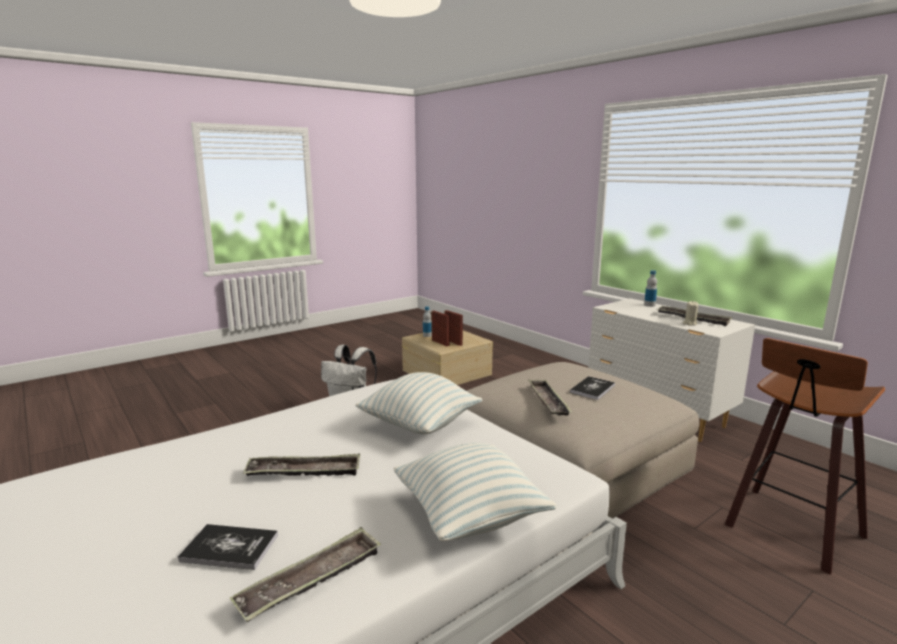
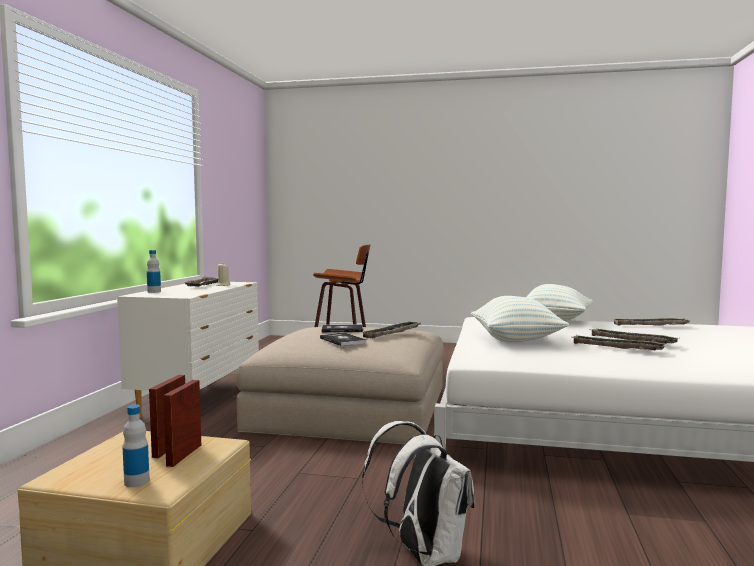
camera: 130 degrees left, 10 degrees down
book [178,524,278,570] -> book moved to [320,332,366,346]
none -> tray [571,335,666,350]

